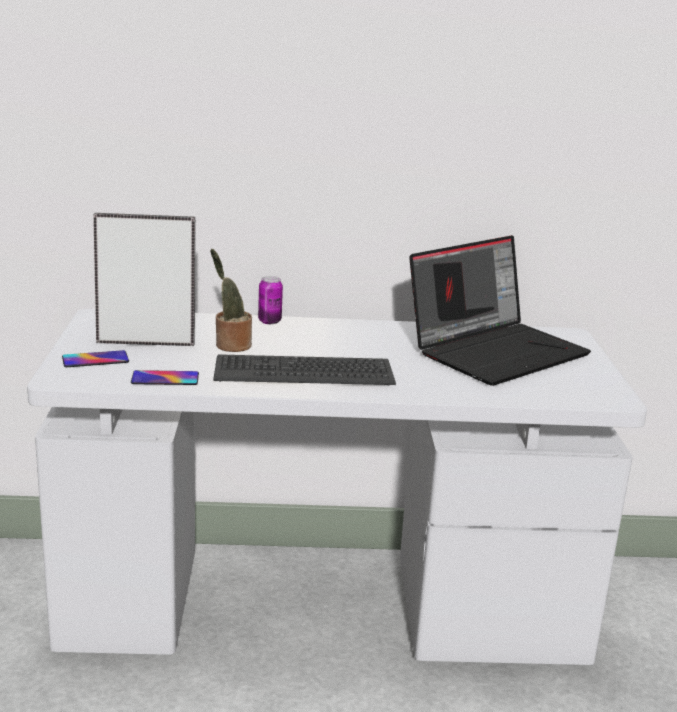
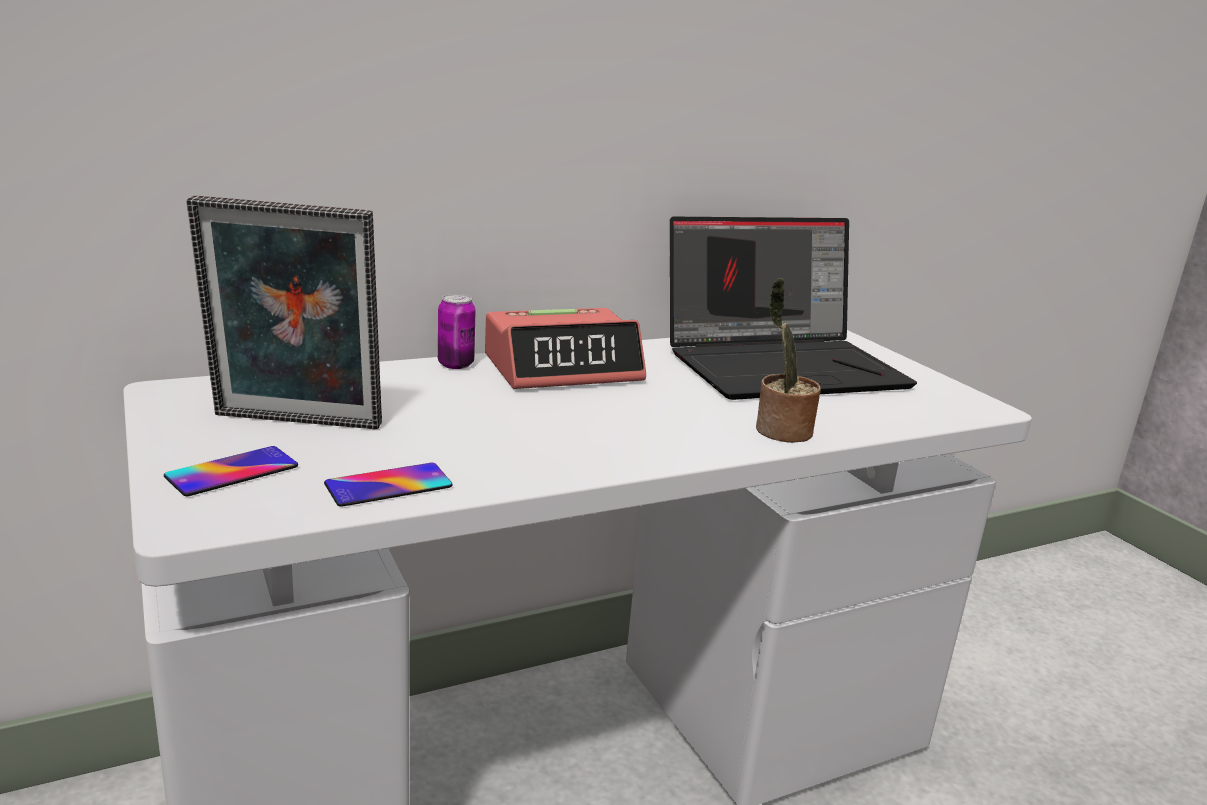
camera: 25 degrees left, 0 degrees up
picture frame [93,213,195,346] -> picture frame turned 150 degrees counterclockwise [186,196,382,429]
potted plant [210,249,252,352] -> potted plant moved to [756,278,821,443]
keyboard [213,354,396,386] -> none
laptop [409,235,591,386] -> laptop turned 45 degrees clockwise [670,217,917,400]
none -> alarm clock [485,308,646,389]

